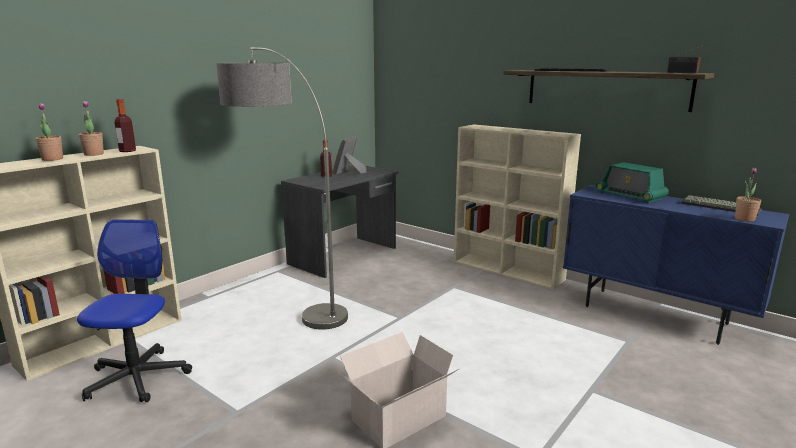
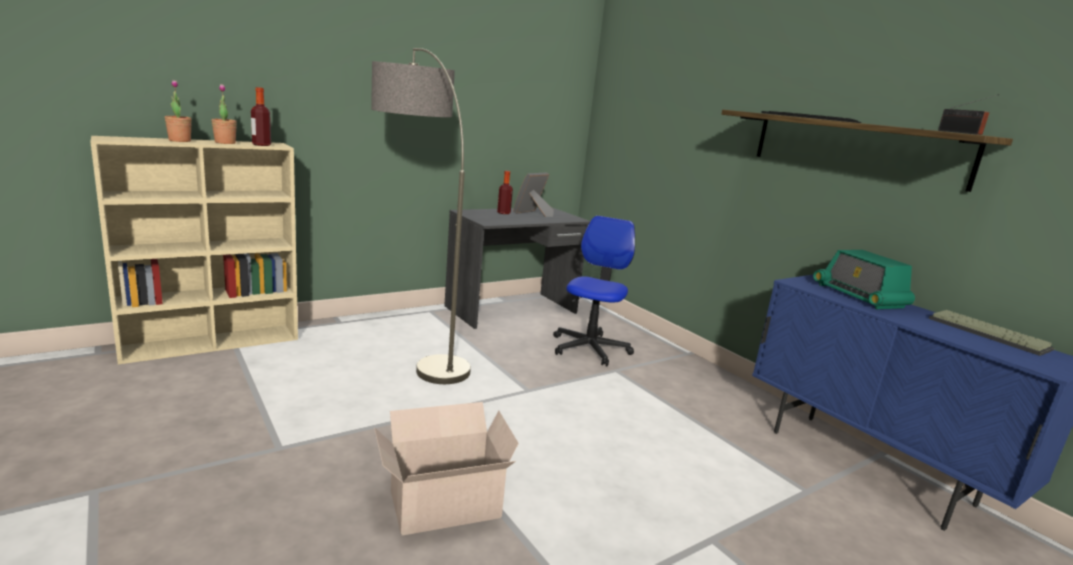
camera: 15 degrees right, 0 degrees up
office chair [77,219,192,402] -> office chair moved to [553,216,635,366]
beige bookcase [454,125,581,290] -> none
potted plant [735,167,761,222] -> none

